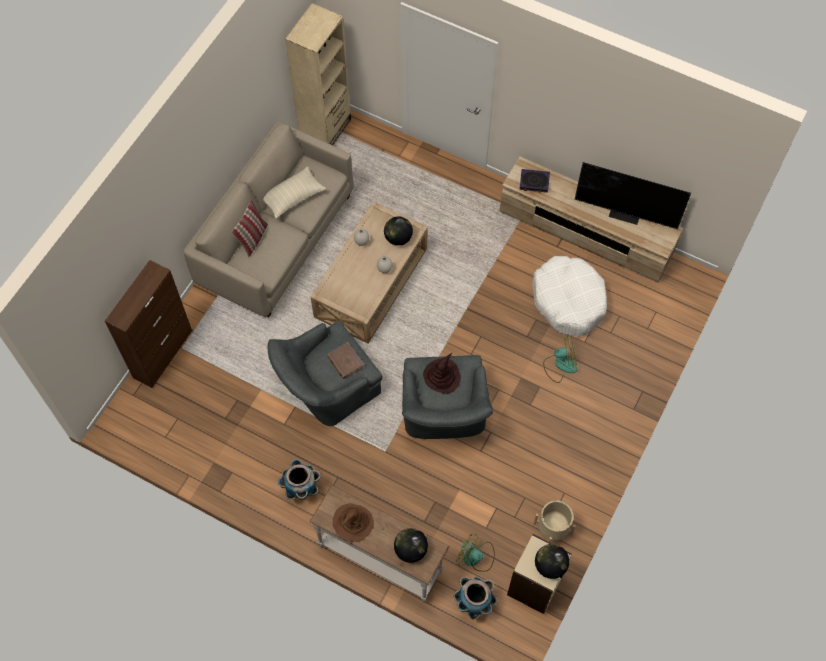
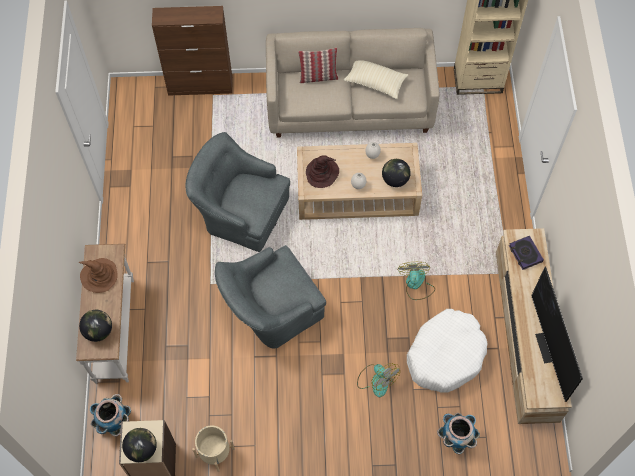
camera: 60 degrees right, 0 degrees up
planter [278,459,321,500] -> planter moved to [437,413,480,454]
brown book [327,342,364,379] -> none
brown hat [423,353,461,394] -> brown hat moved to [306,156,339,188]
fan [456,534,495,572] -> fan moved to [398,262,435,300]

